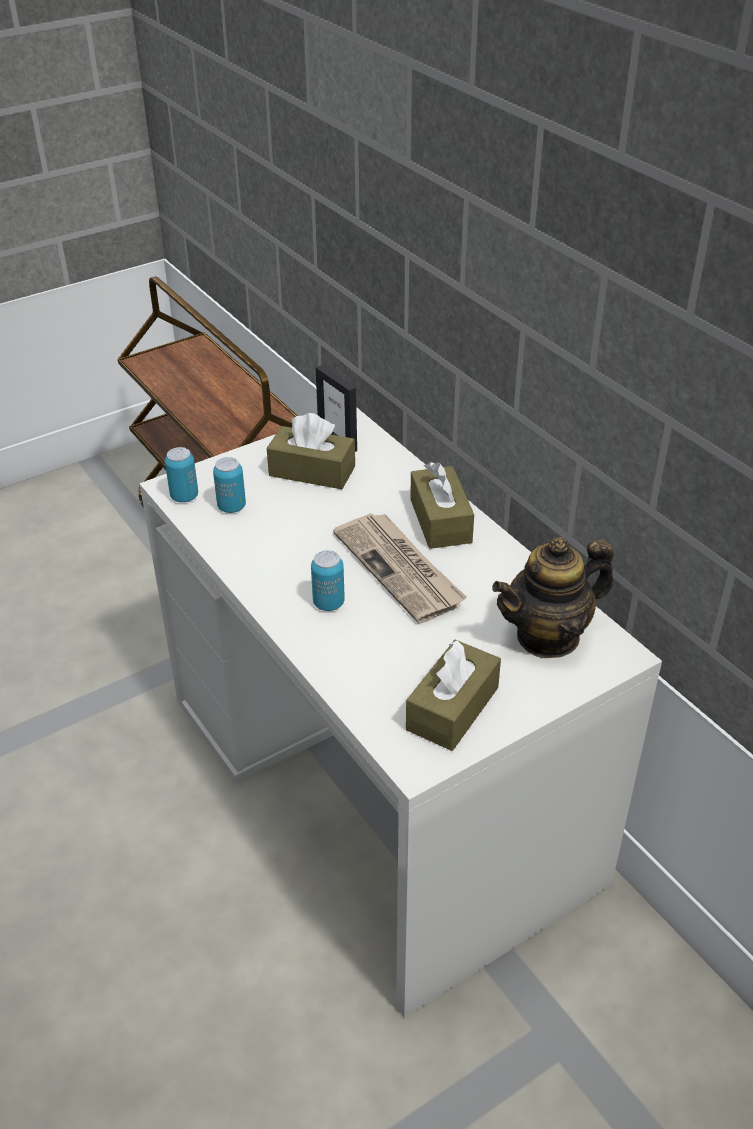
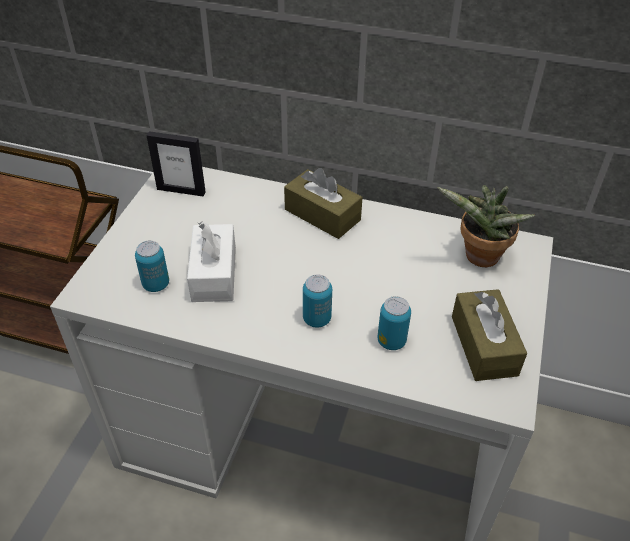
camera: 40 degrees left, 5 degrees up
can [165,447,198,502] -> can moved to [377,296,411,350]
brown tissue box [267,413,355,489] -> none
newspaper [333,514,467,624] -> none
teapot [492,537,614,658] -> potted plant [437,185,535,267]
none -> white tissue box [187,222,236,302]

